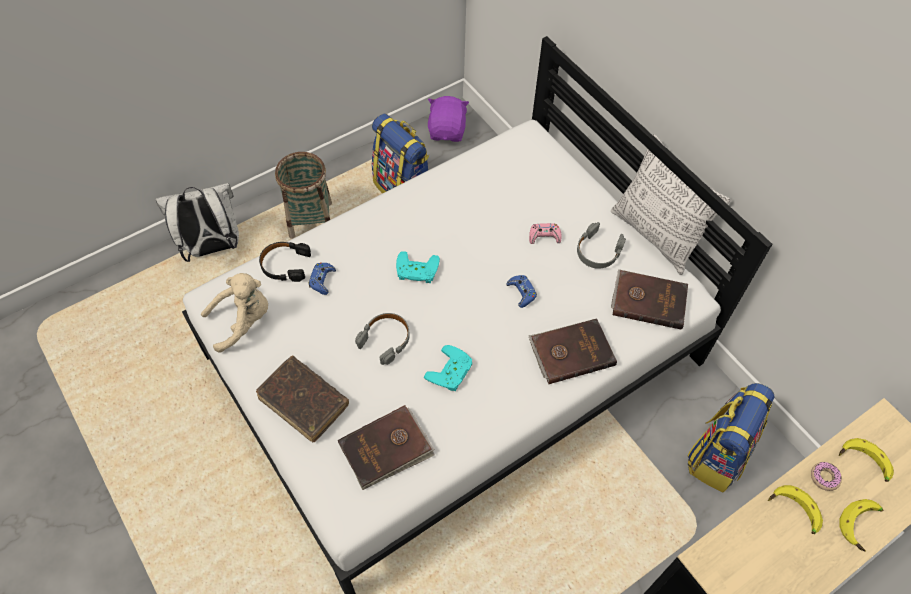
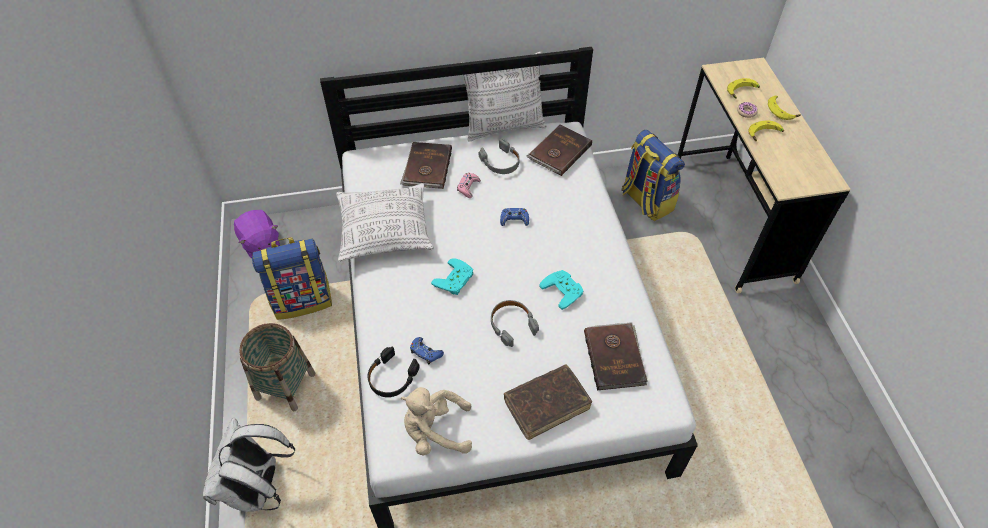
camera: 65 degrees left, 5 degrees down
beige plush toy [201,273,268,353] -> beige plush toy turned 90 degrees counterclockwise [401,387,472,456]
purple plush toy [428,96,469,142] -> purple plush toy turned 150 degrees counterclockwise [234,210,280,258]
brown book [529,319,617,384] -> brown book moved to [400,142,452,189]
none -> pillow [336,183,434,262]

